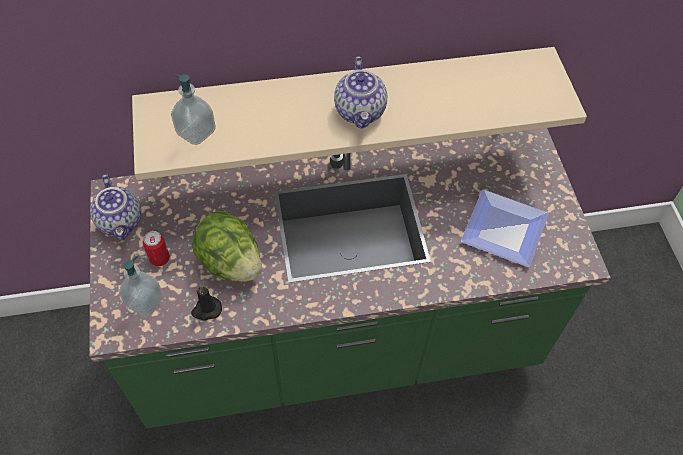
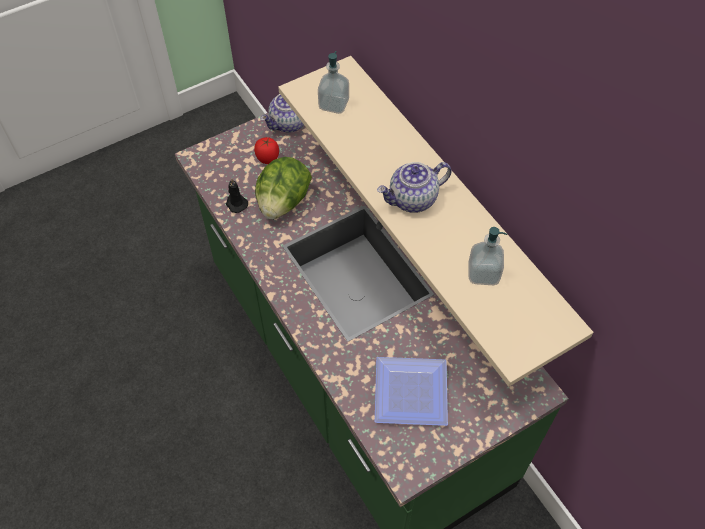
camera: 70 degrees right, 0 degrees up
soap dispenser [119,256,163,316] -> soap dispenser moved to [469,227,507,285]
can [143,231,170,266] -> tomato [254,137,279,164]

